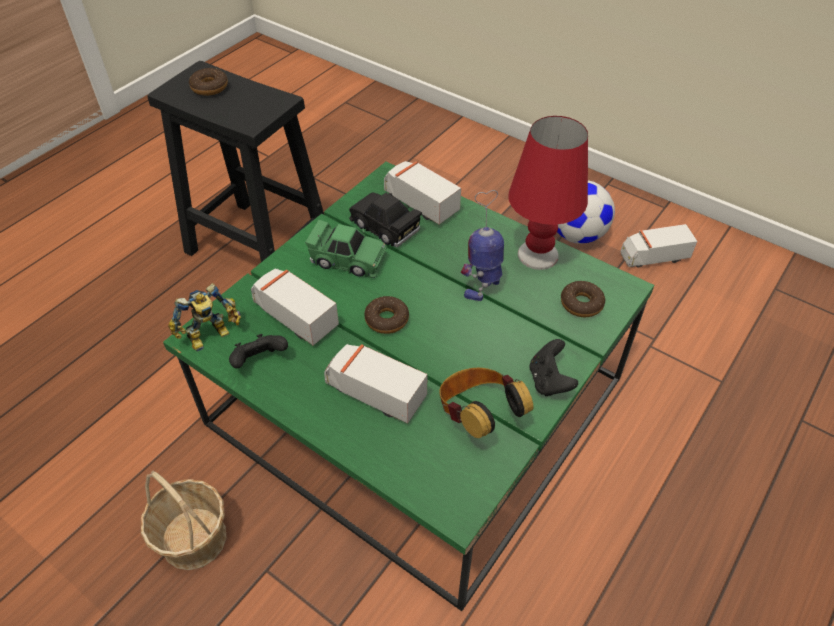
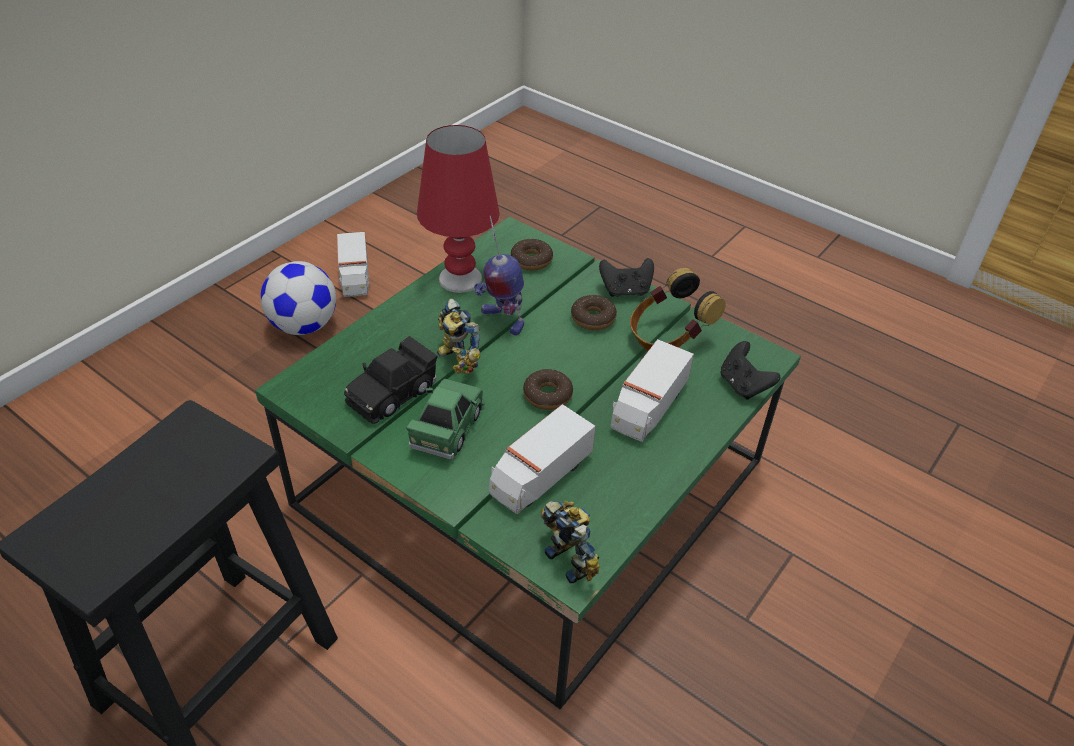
camera: 90 degrees left, 5 degrees down
basket [141,471,227,570] -> none
donut [189,68,228,96] -> donut moved to [571,295,617,330]
black game controller [229,334,288,368] -> black game controller moved to [720,341,781,400]
toy truck [384,161,461,225] -> none
none -> toy robot [437,299,481,374]

